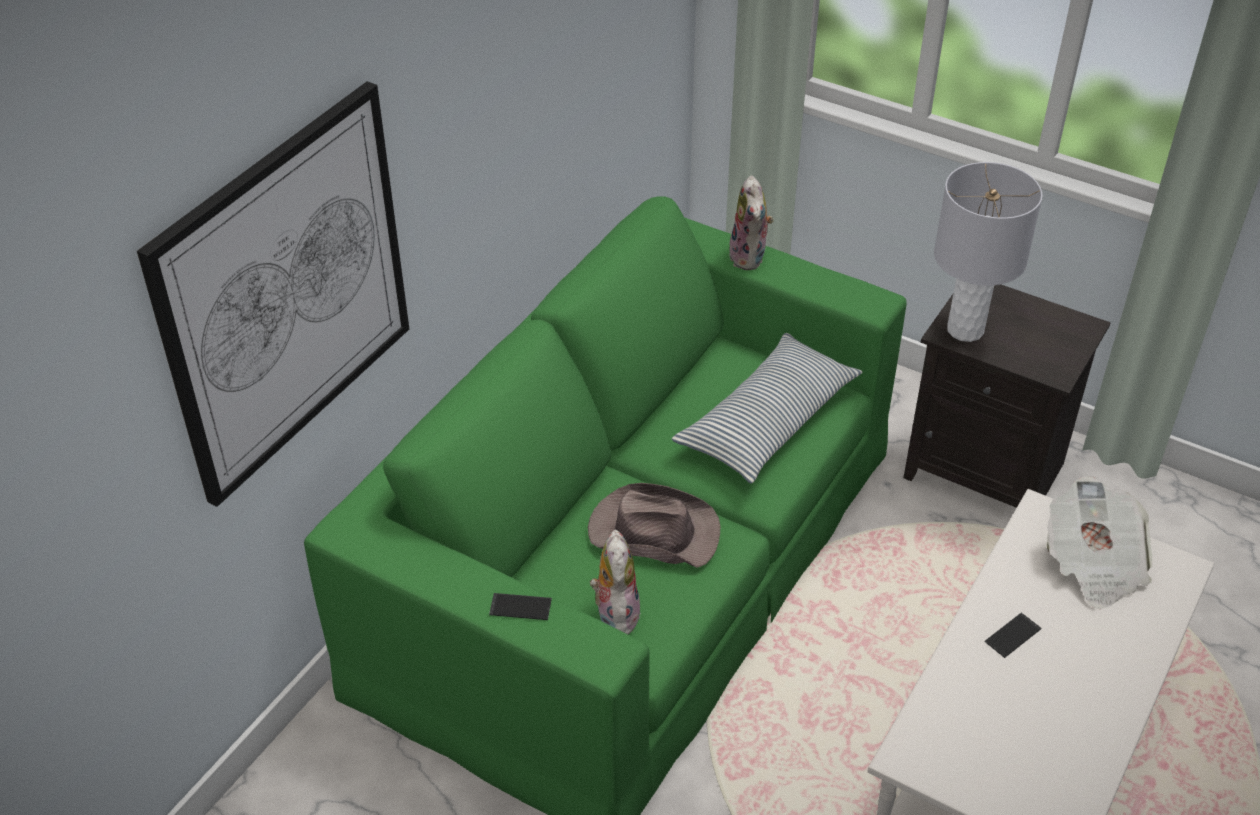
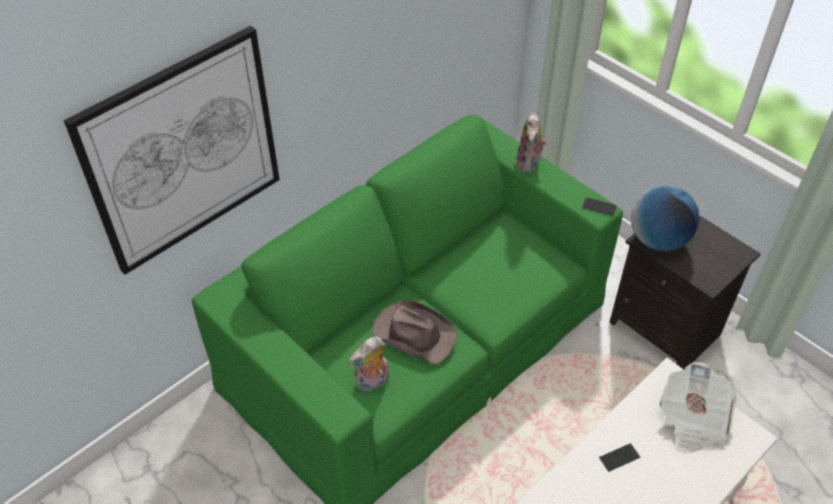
camera: 15 degrees right, 5 degrees up
phone [489,593,552,620] -> phone moved to [582,197,617,216]
plush toy [590,530,641,636] -> plush toy turned 135 degrees counterclockwise [349,336,389,391]
pillow [672,333,862,483] -> none
grey table lamp [934,162,1043,342] -> globe [631,185,699,251]

